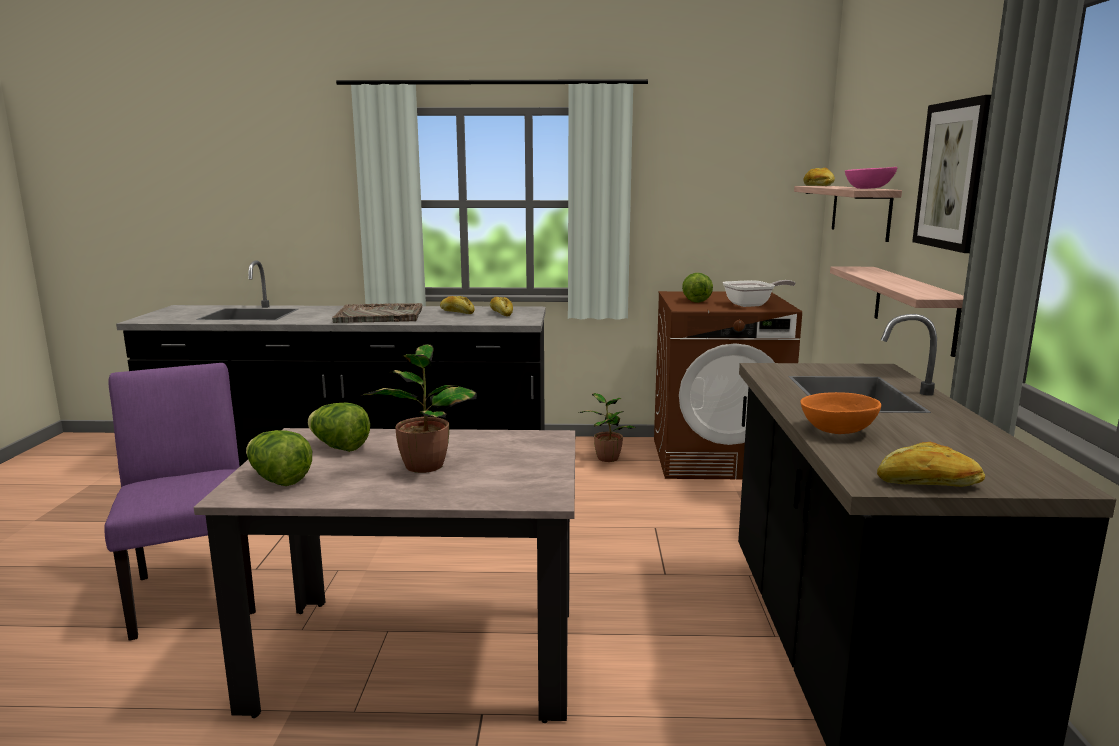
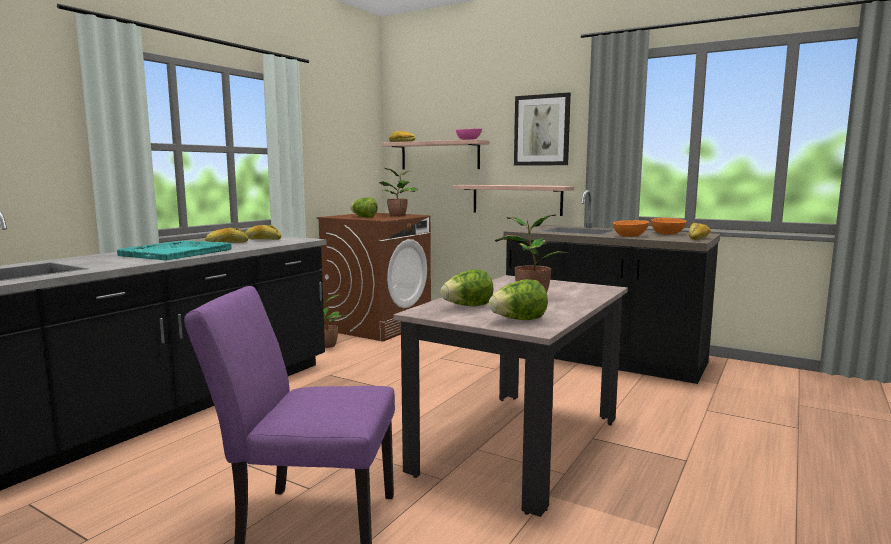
camera: 60 degrees left, 5 degrees down
grey tray [332,303,423,323] -> turquoise tray [117,240,232,260]
frying pan [723,280,795,307] -> potted plant [379,168,418,216]
none -> orange bowl [651,218,687,234]

